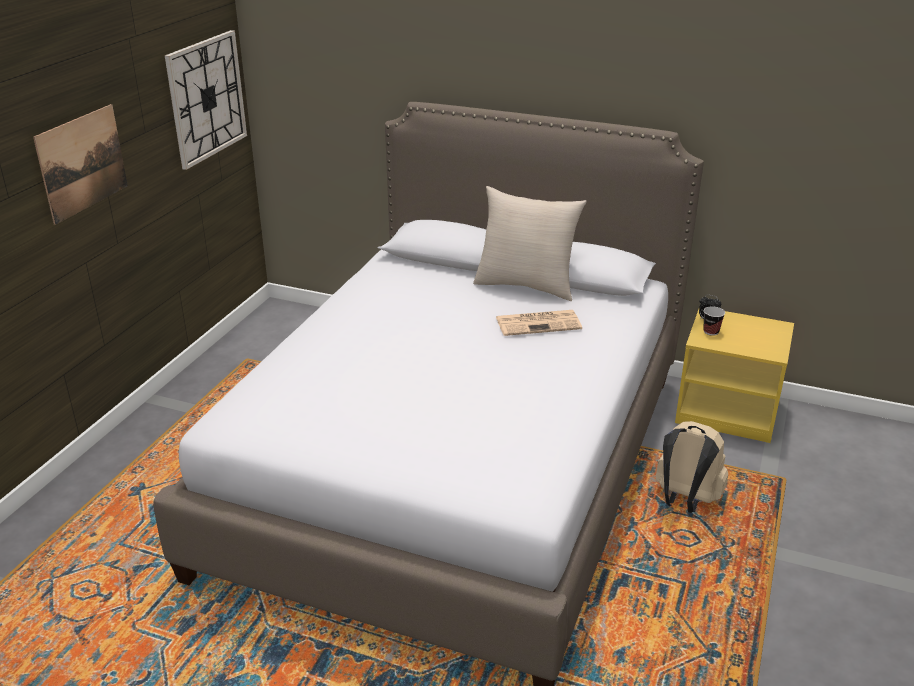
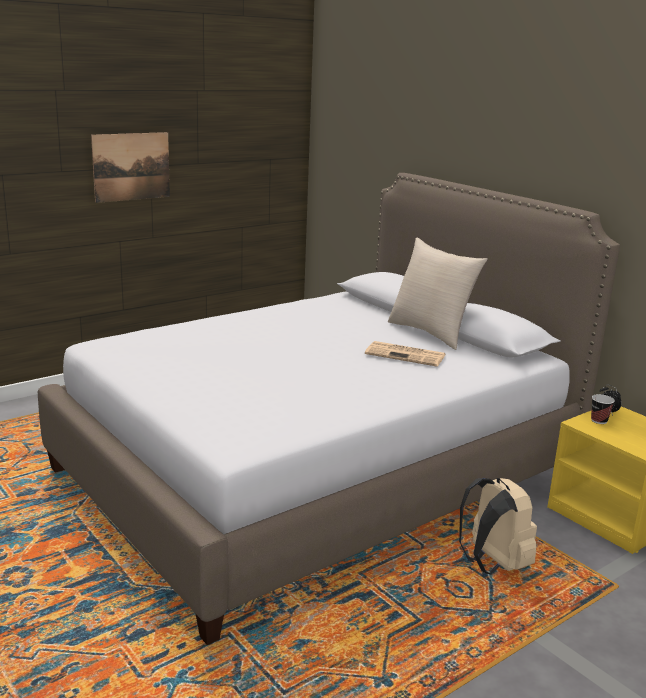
camera: 30 degrees right, 10 degrees down
wall clock [165,30,247,170] -> none

